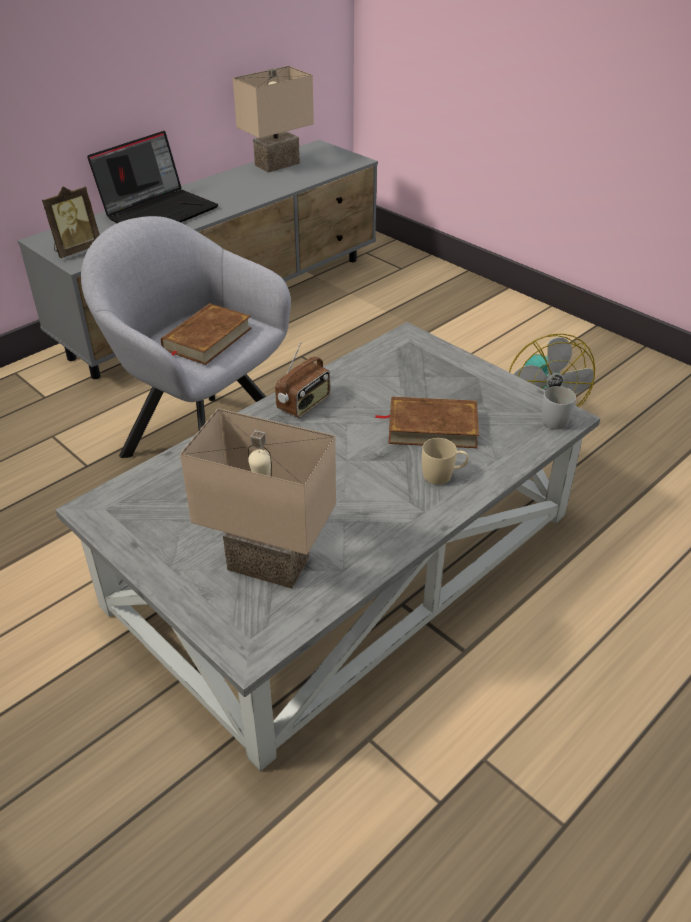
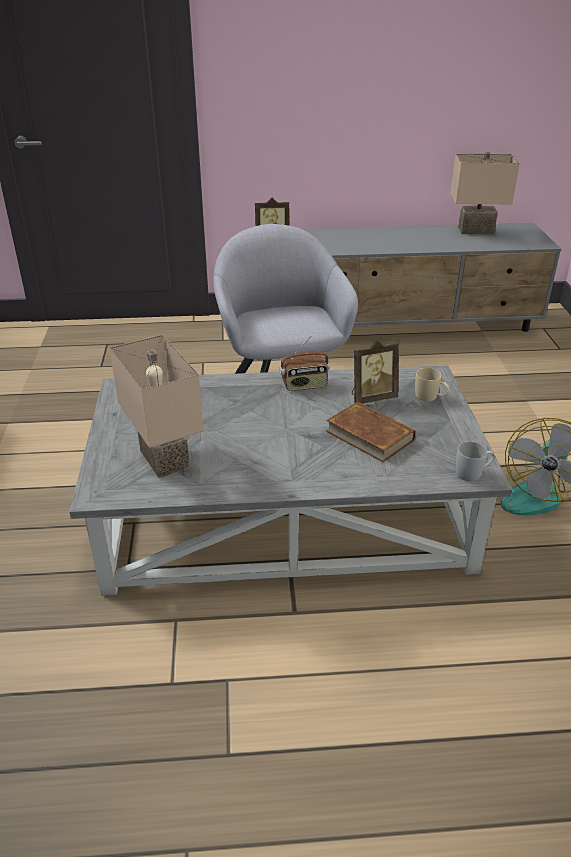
camera: 40 degrees right, 5 degrees down
laptop [87,131,218,223] -> none
brown book [161,303,252,365] -> none
beige mug [422,438,468,485] -> beige mug moved to [415,368,449,402]
none -> picture frame [352,340,399,404]

